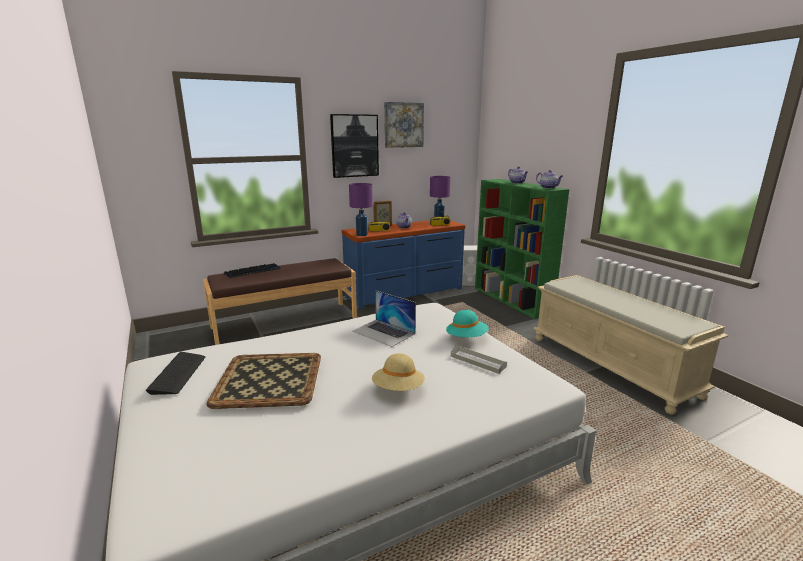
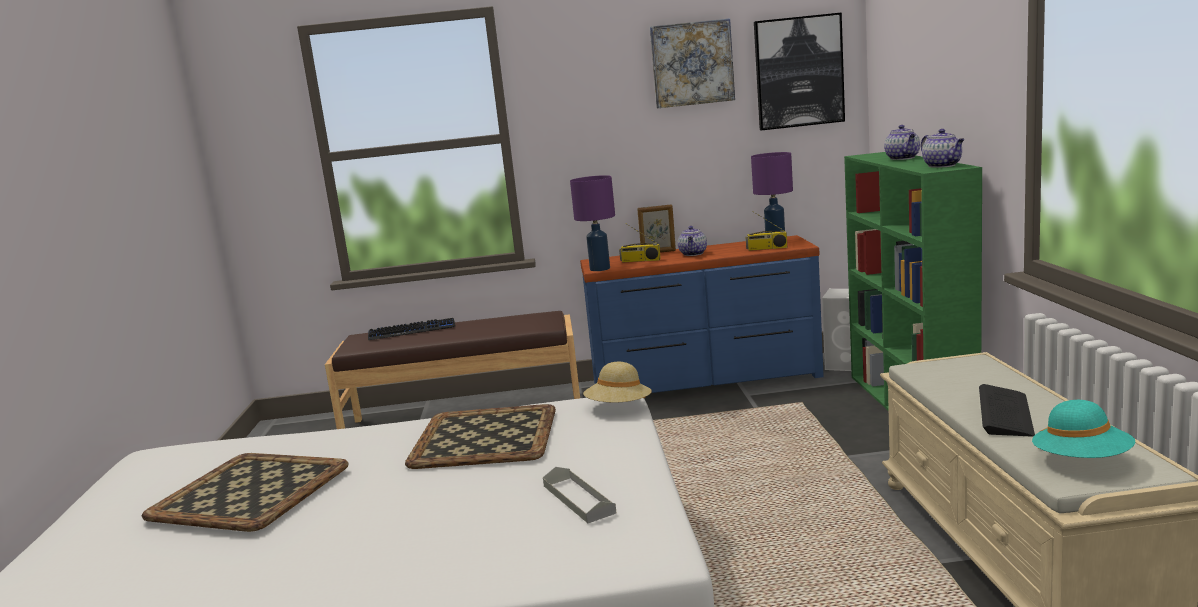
camera: 25 degrees right, 5 degrees down
keyboard [145,352,206,395] -> keyboard moved to [979,384,1035,437]
picture [330,114,379,178] -> picture moved to [754,12,845,130]
laptop [352,290,416,347] -> tray [405,404,556,469]
beige hat [372,353,425,391] -> beige hat moved to [583,362,652,403]
turquoise hat [446,310,489,337] -> turquoise hat moved to [1032,400,1135,458]

